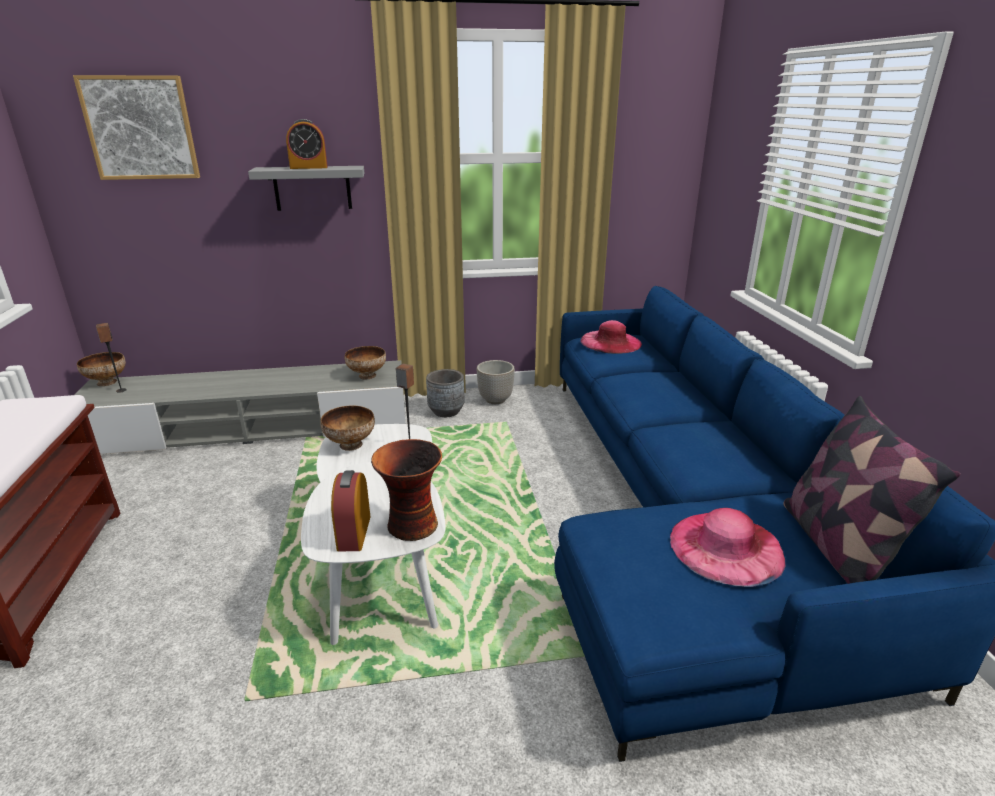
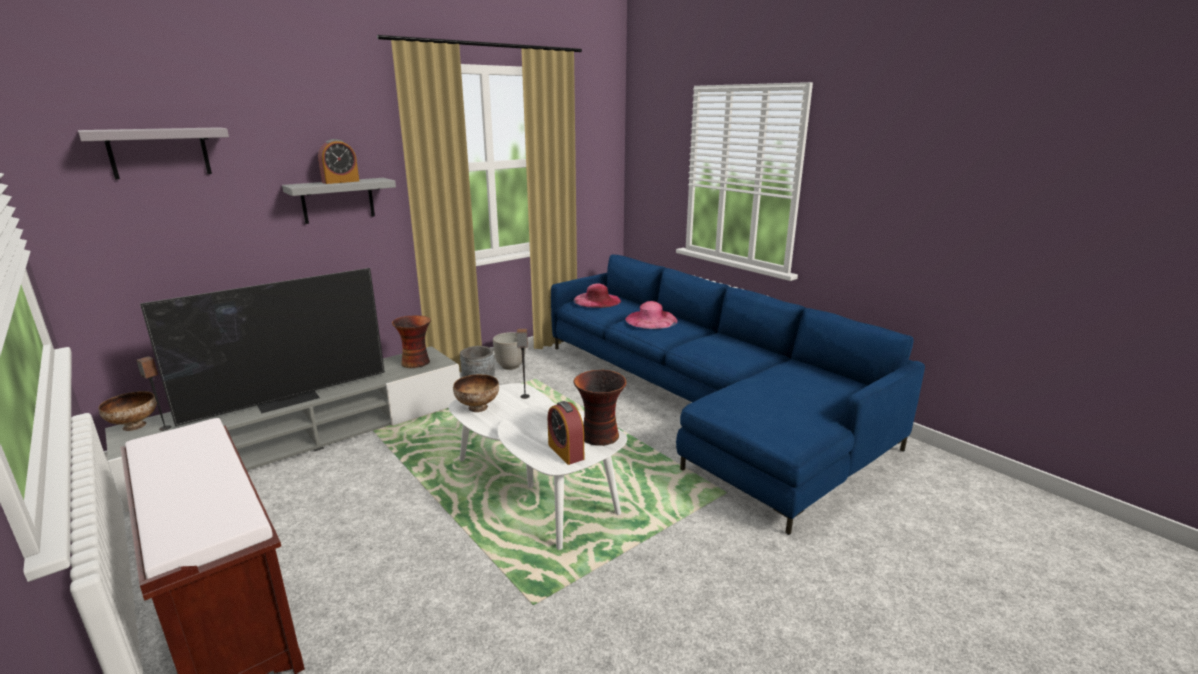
camera: 30 degrees left, 5 degrees down
picture [73,75,200,180] -> grey shelf [78,127,229,180]
bowl [345,346,386,379] -> vase [392,315,431,368]
pink hat [670,508,786,587] -> pink hat moved to [625,301,678,329]
pillow [783,396,961,584] -> none
none -> television [140,268,385,426]

